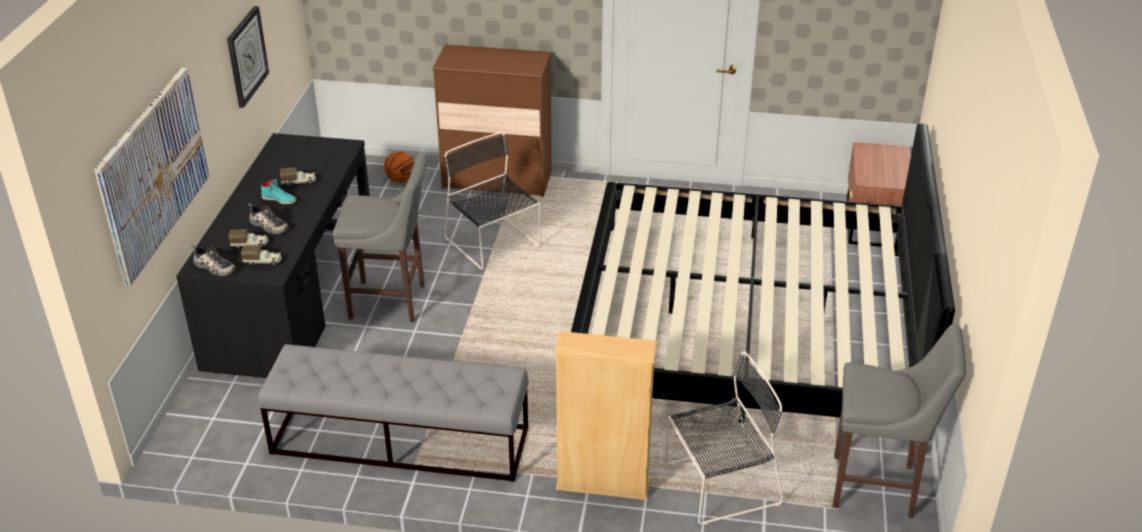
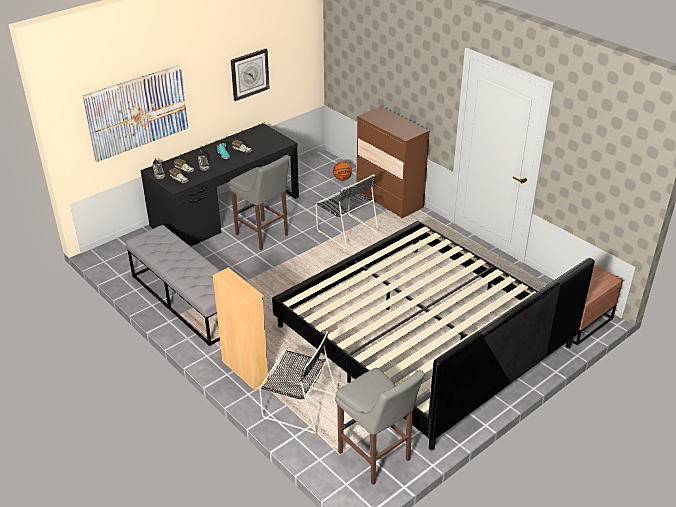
camera: 40 degrees right, 0 degrees up
black chair [444,132,541,270] -> black chair turned 135 degrees clockwise [316,174,379,249]

